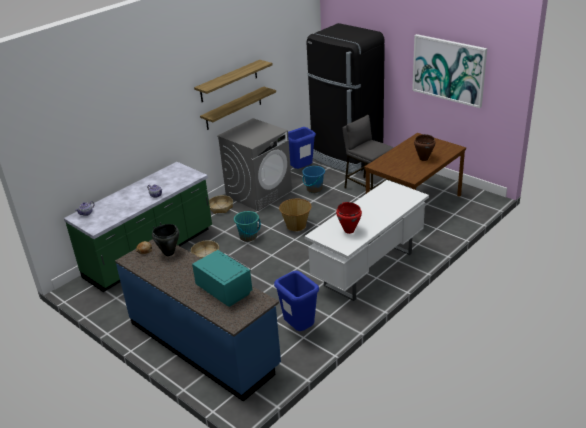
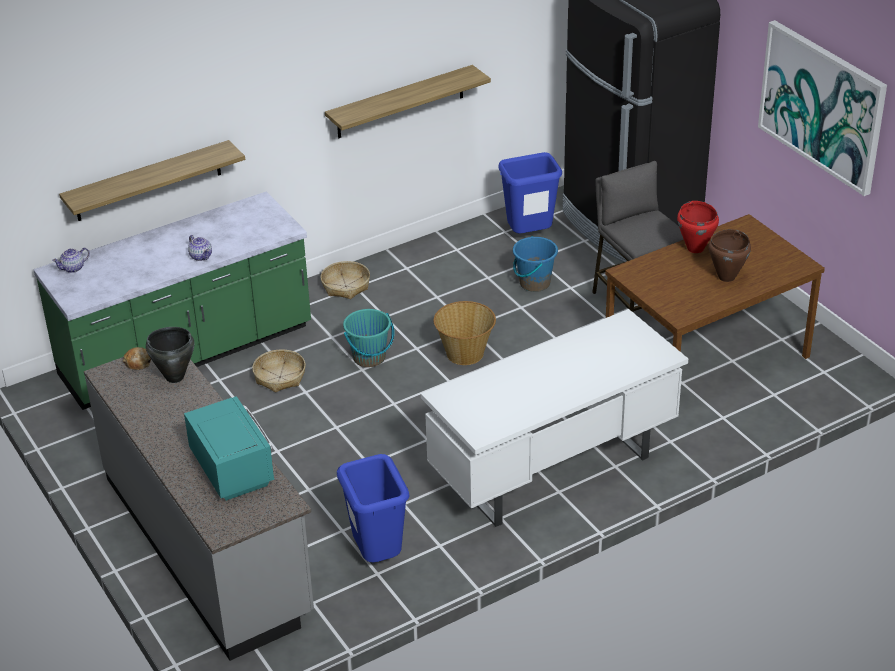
camera: 15 degrees right, 5 degrees up
blue counter [115,239,281,402] -> grey counter [84,357,314,661]
shelf [194,60,273,102] -> shelf moved to [59,140,245,221]
grey washing machine [217,118,292,211] -> none
red cooking pot [336,202,362,234] -> red cooking pot moved to [677,201,719,253]

